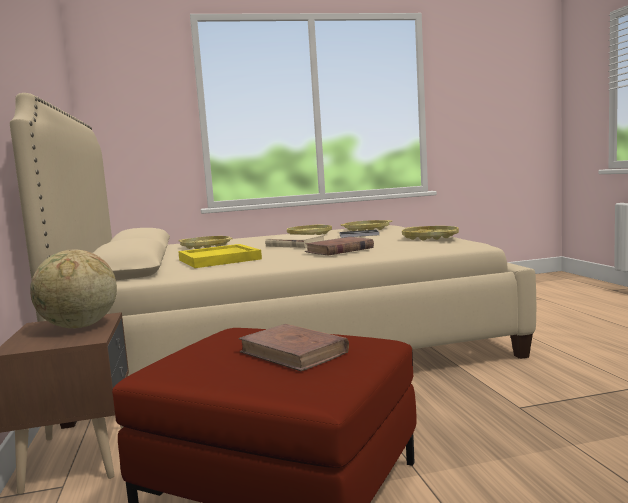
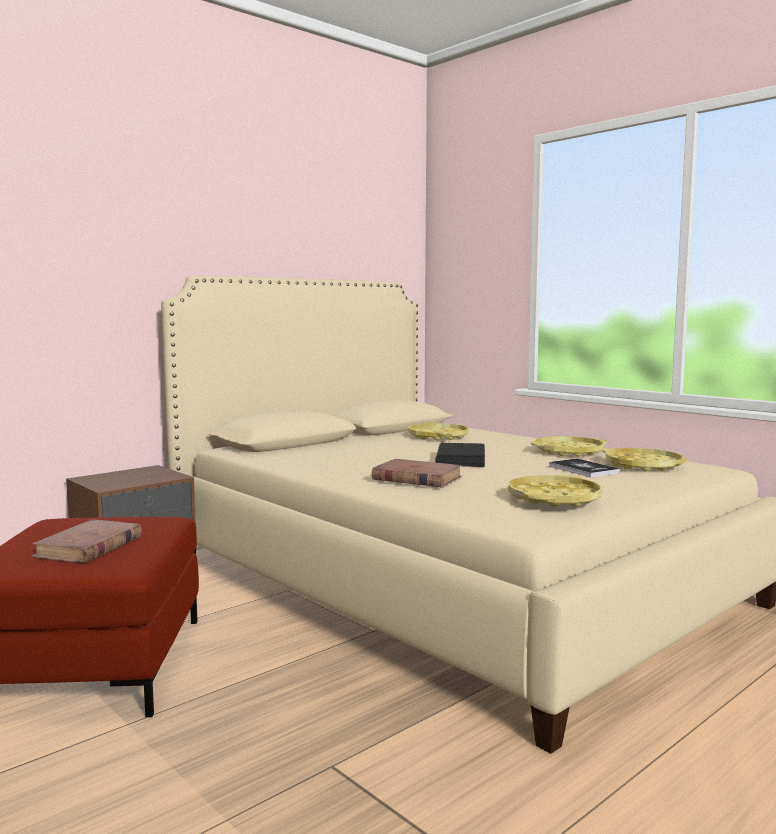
camera: 60 degrees right, 0 degrees up
globe [30,249,117,328] -> none
yellow tray [178,244,262,268] -> none
beige book [265,234,325,248] -> black book [435,443,485,467]

